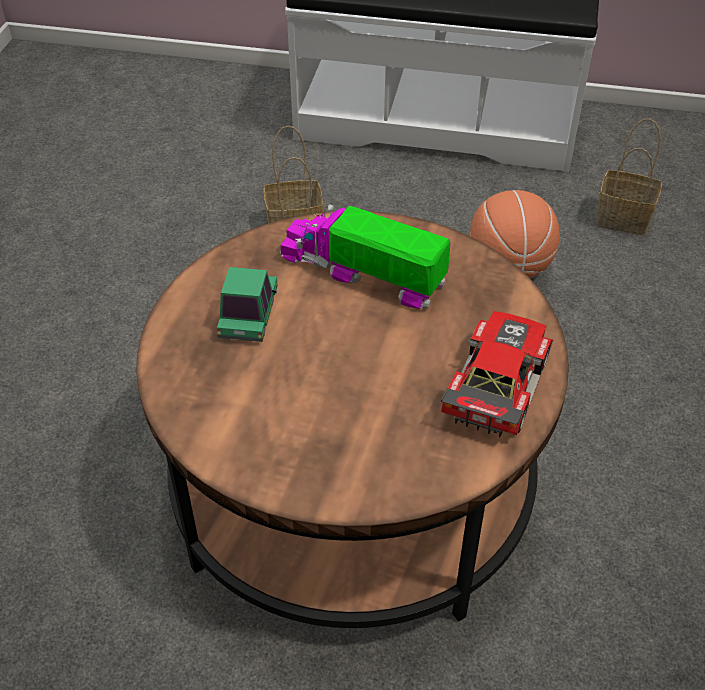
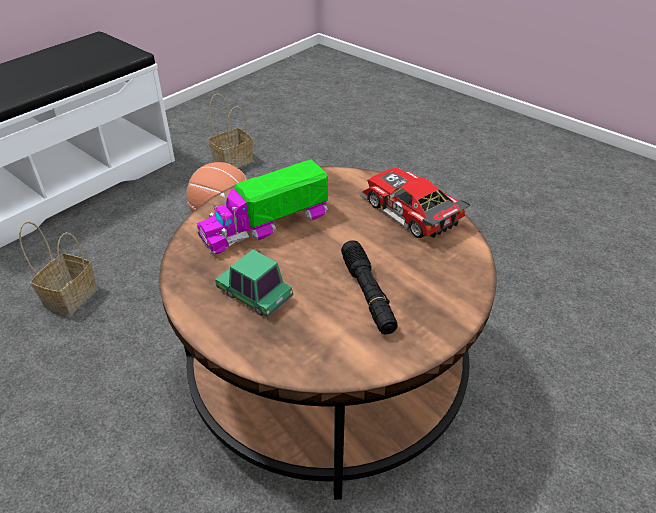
camera: 60 degrees left, 5 degrees down
none -> black flashlight [341,240,398,335]

